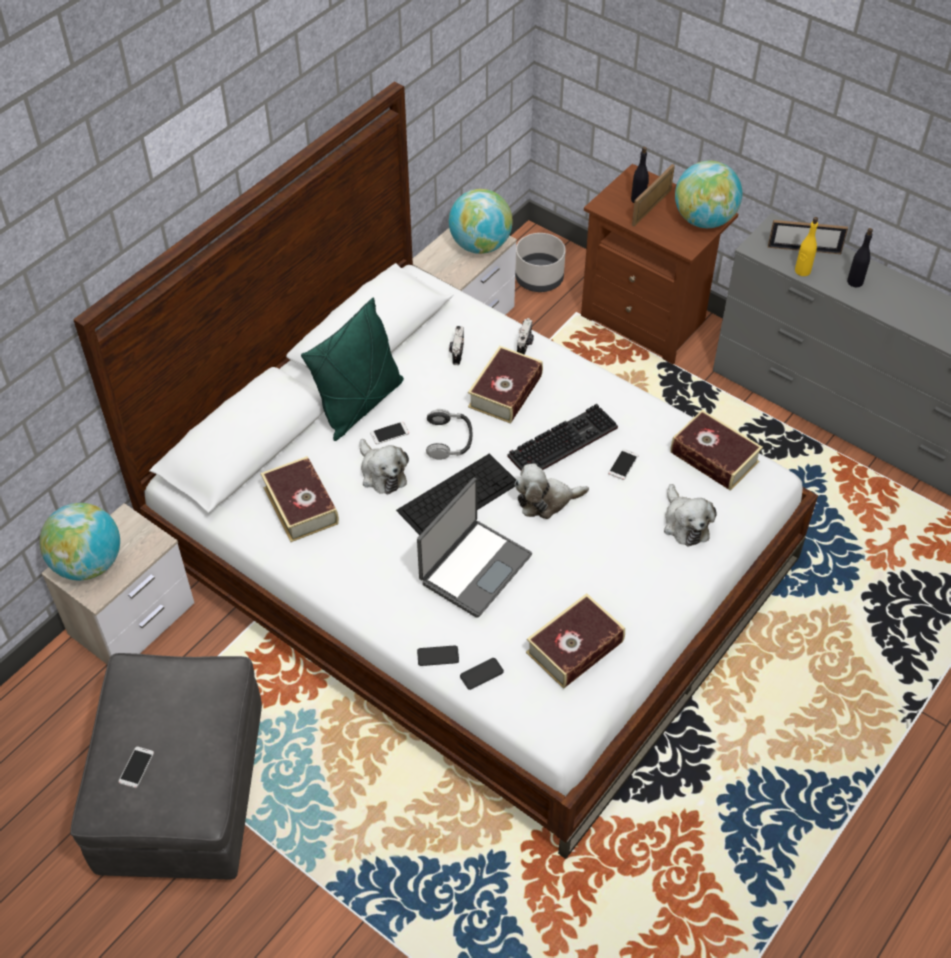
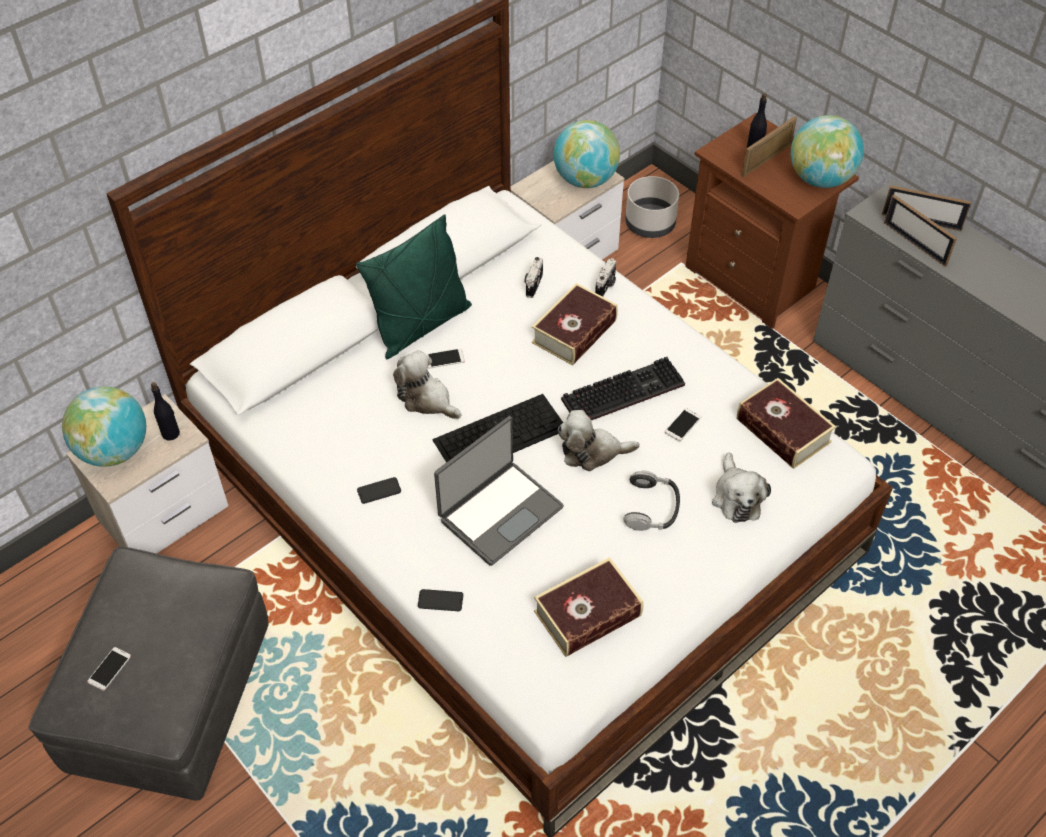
camera: 10 degrees right, 0 degrees up
book [261,456,339,542] -> none
plush toy [359,439,409,495] -> plush toy turned 150 degrees clockwise [393,350,462,419]
headphones [426,409,472,460] -> headphones moved to [623,470,680,531]
phone [460,658,504,690] -> phone moved to [357,477,401,504]
yellow bottle [795,217,818,276] -> picture frame [884,195,957,267]
black bottle [847,228,873,287] -> black bottle moved to [151,382,180,440]

